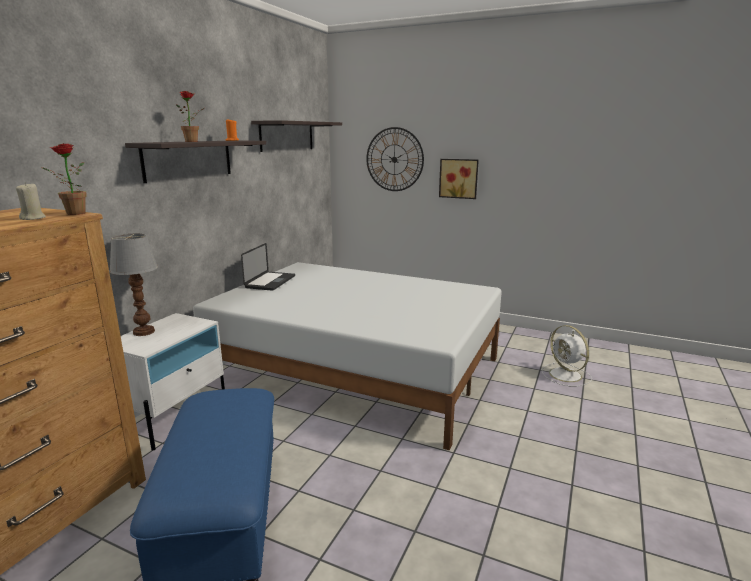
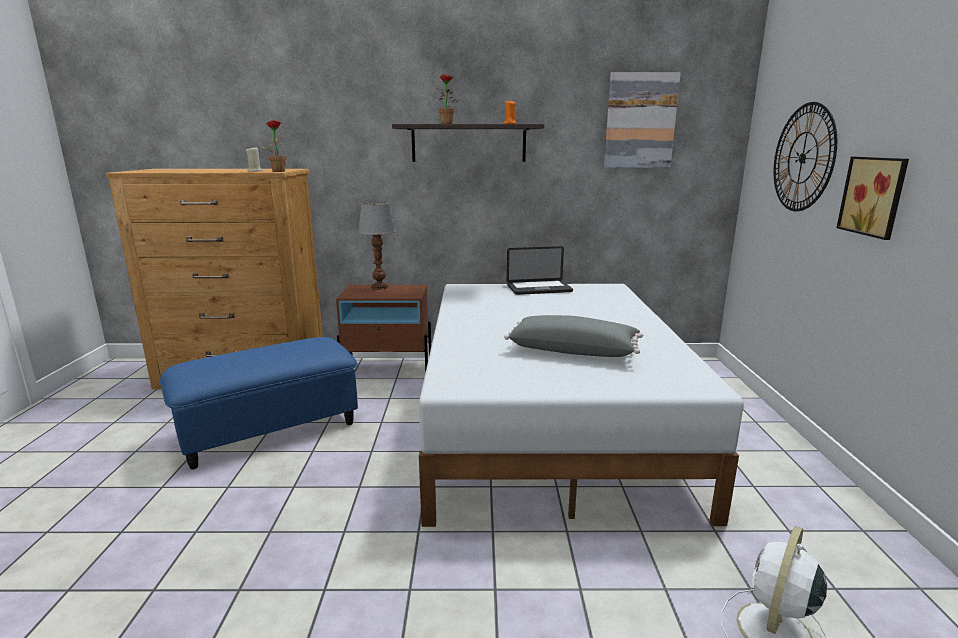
camera: 65 degrees right, 0 degrees up
white nightstand [121,313,225,451] -> brown nightstand [336,285,431,373]
shelf [251,120,342,152] -> picture [604,72,681,168]
none -> grey pillow [504,315,643,357]

